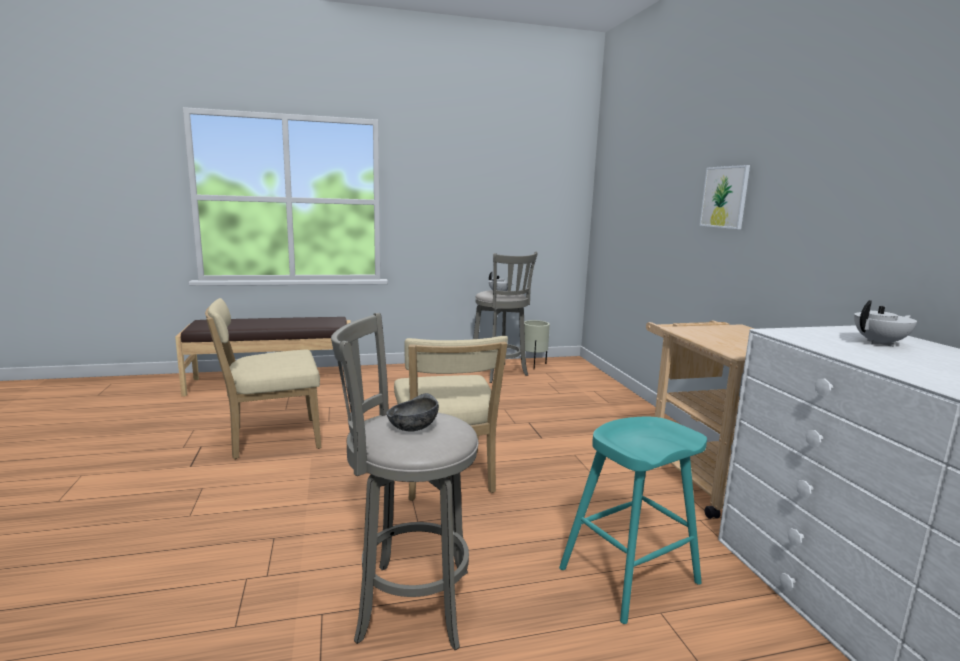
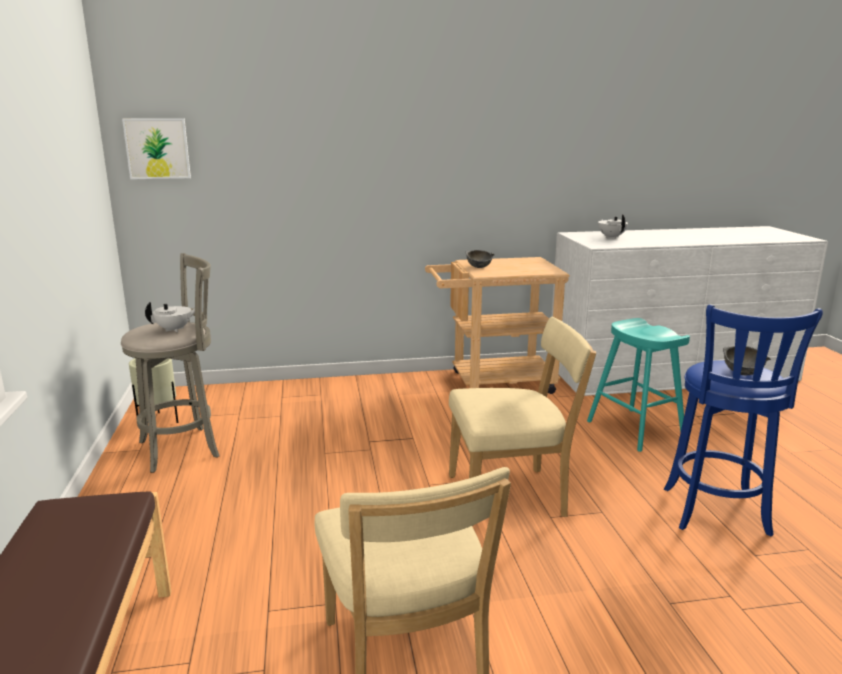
camera: 85 degrees left, 5 degrees up
grey stool [331,313,479,650] -> blue stool [664,305,823,537]
picture [700,165,750,229] -> picture moved to [122,118,191,179]
none -> grey bowl [465,250,495,268]

